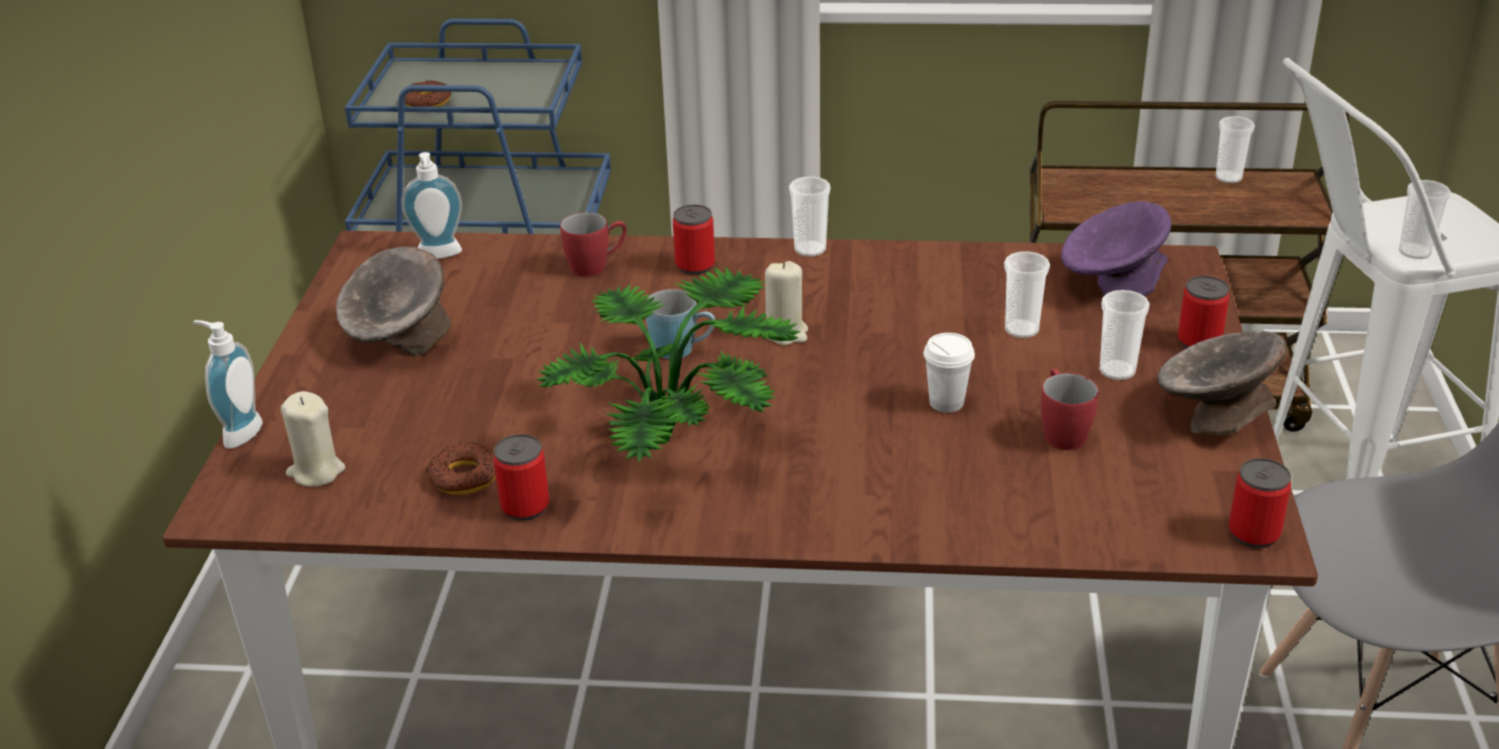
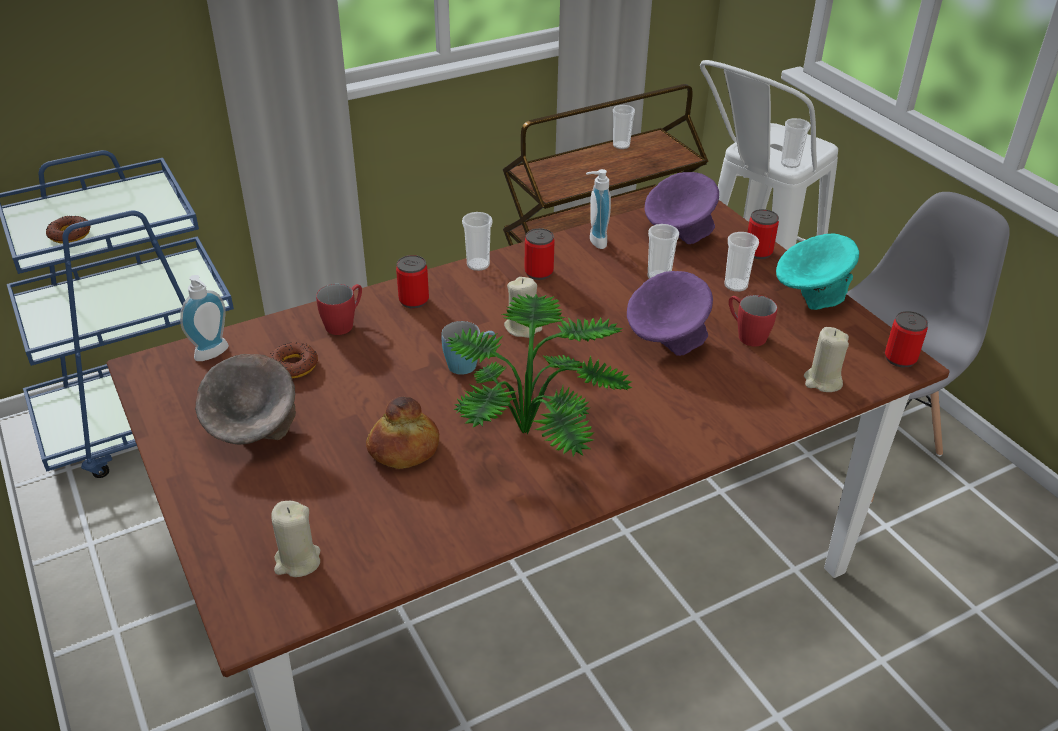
camera: 35 degrees left, 5 degrees up
soap dispenser [193,320,263,448] -> soap dispenser moved to [586,169,611,249]
donut [426,443,496,495] -> donut moved to [269,342,318,378]
can [493,434,549,521] -> can moved to [525,228,555,280]
white cup [924,333,975,412] -> purple bowl [627,271,713,356]
grey bowl [1158,331,1287,436] -> turquoise bowl [776,233,859,310]
none -> bread [366,397,439,469]
none -> beige candle [804,327,849,392]

